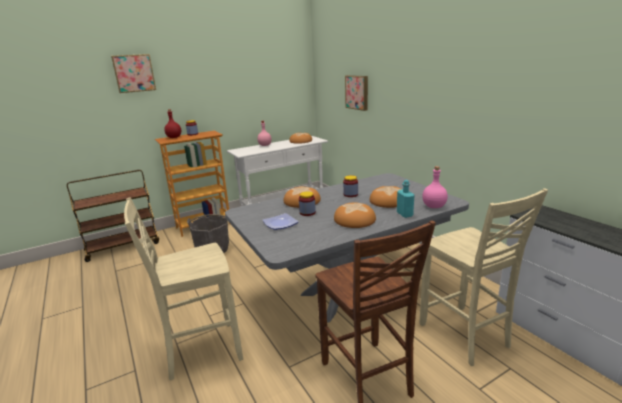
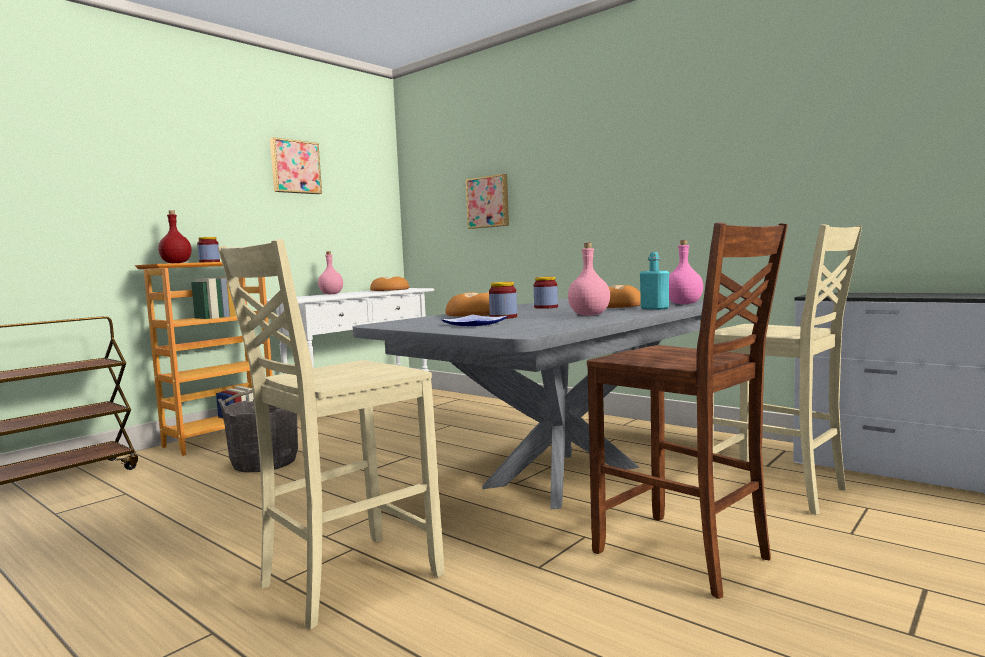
camera: 20 degrees left, 15 degrees down
picture [111,54,156,93] -> picture moved to [270,137,322,194]
bread [334,202,376,228] -> pink bottle [568,243,610,316]

